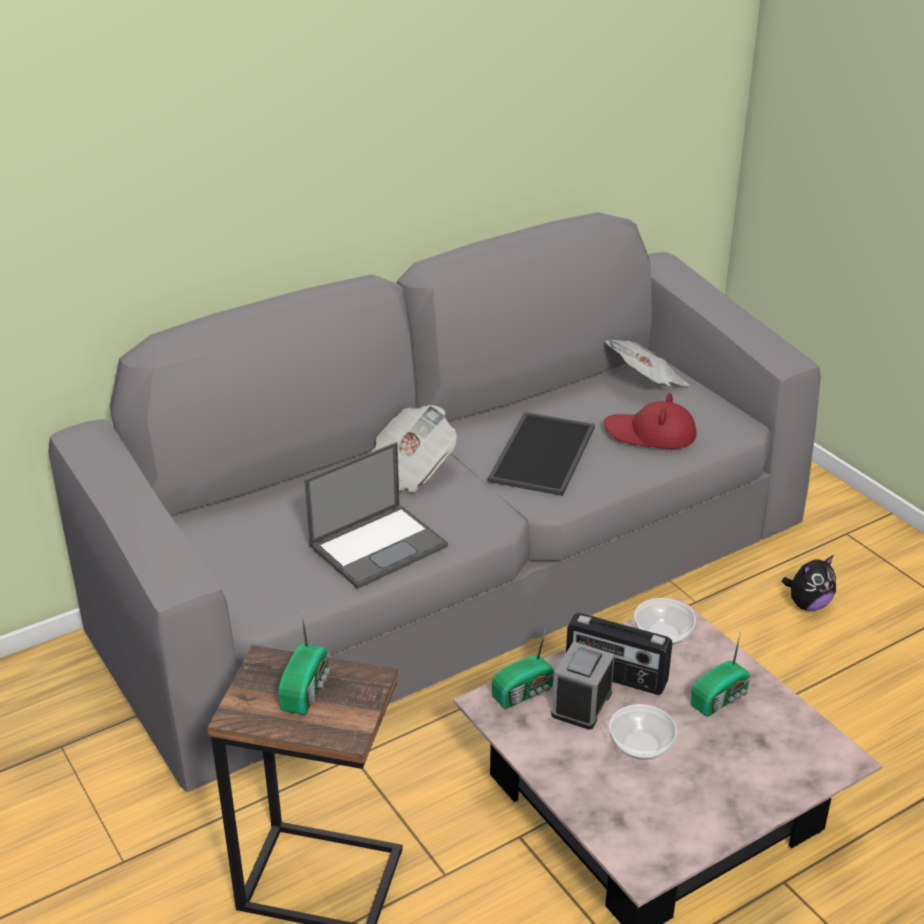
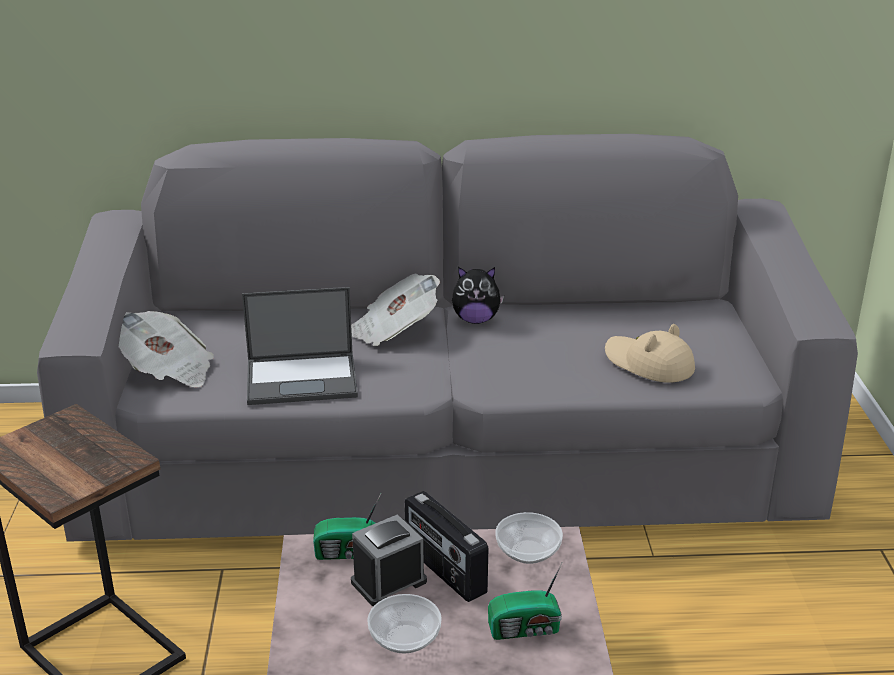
camera: 30 degrees right, 5 degrees down
radio [278,608,331,715] -> none
tray [488,412,595,496] -> none
red hat [604,393,697,449] -> beige hat [605,324,695,383]
newspaper [605,340,689,386] -> newspaper moved to [119,311,214,388]
plush toy [782,555,836,611] -> plush toy moved to [452,267,504,324]

